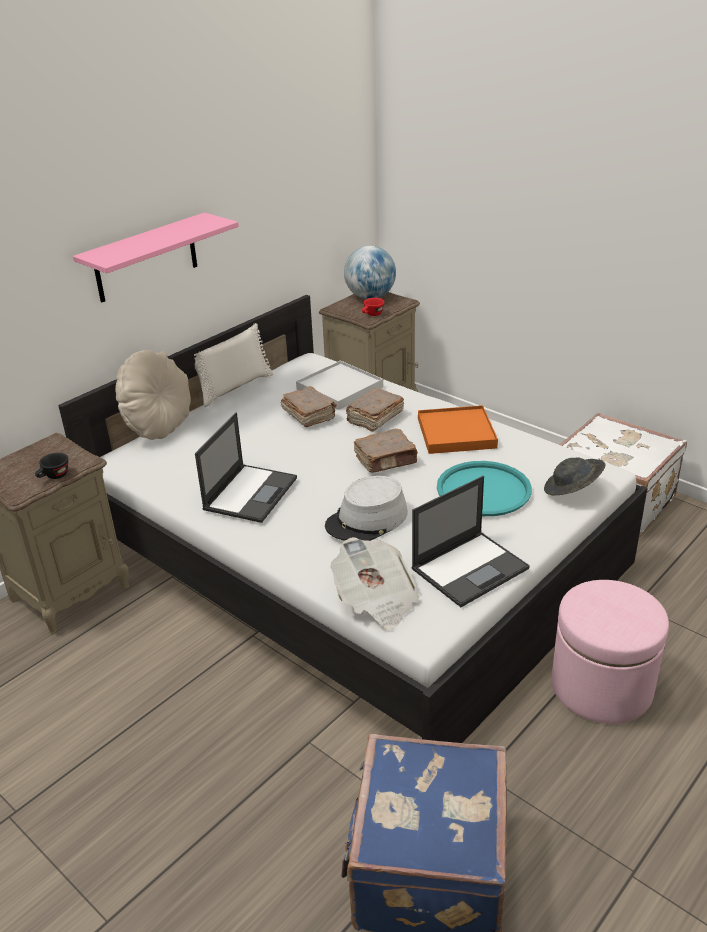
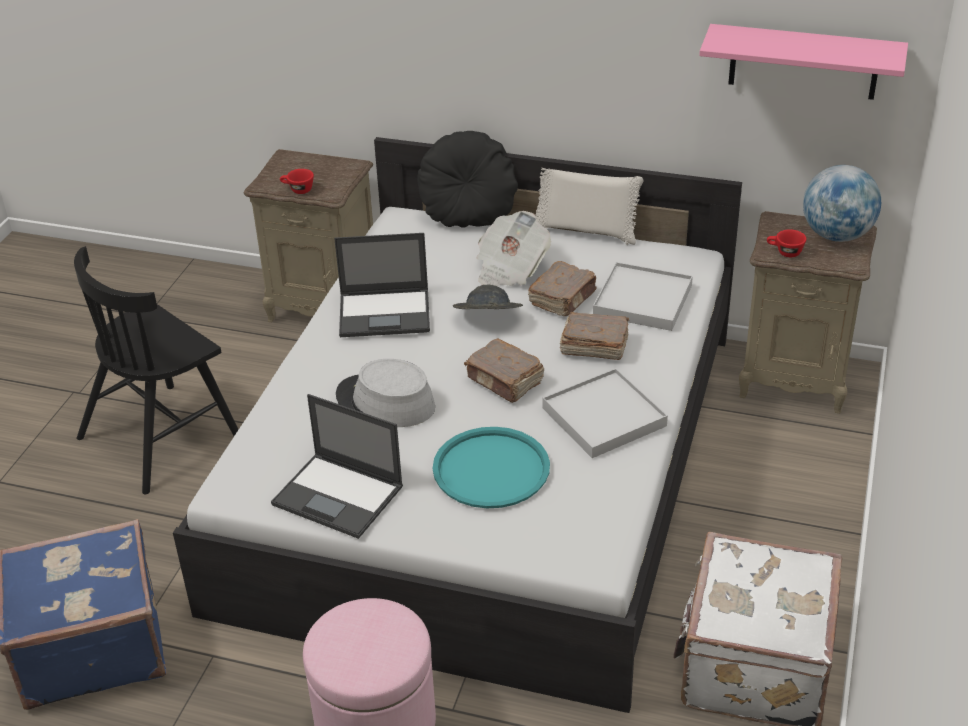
camera: 65 degrees right, 5 degrees up
black cup [35,453,68,479] -> red cup [280,169,314,194]
pink shelf [73,213,239,303] -> pink shelf moved to [699,24,908,100]
beige pillow [115,350,191,440] -> black pillow [417,131,518,228]
newspaper [330,537,420,629] -> newspaper moved to [476,211,551,286]
orange tray [418,405,498,454] -> white tray [543,368,668,458]
grey hat [544,458,606,496] -> grey hat moved to [453,285,523,309]
none -> black chair [74,246,239,494]

